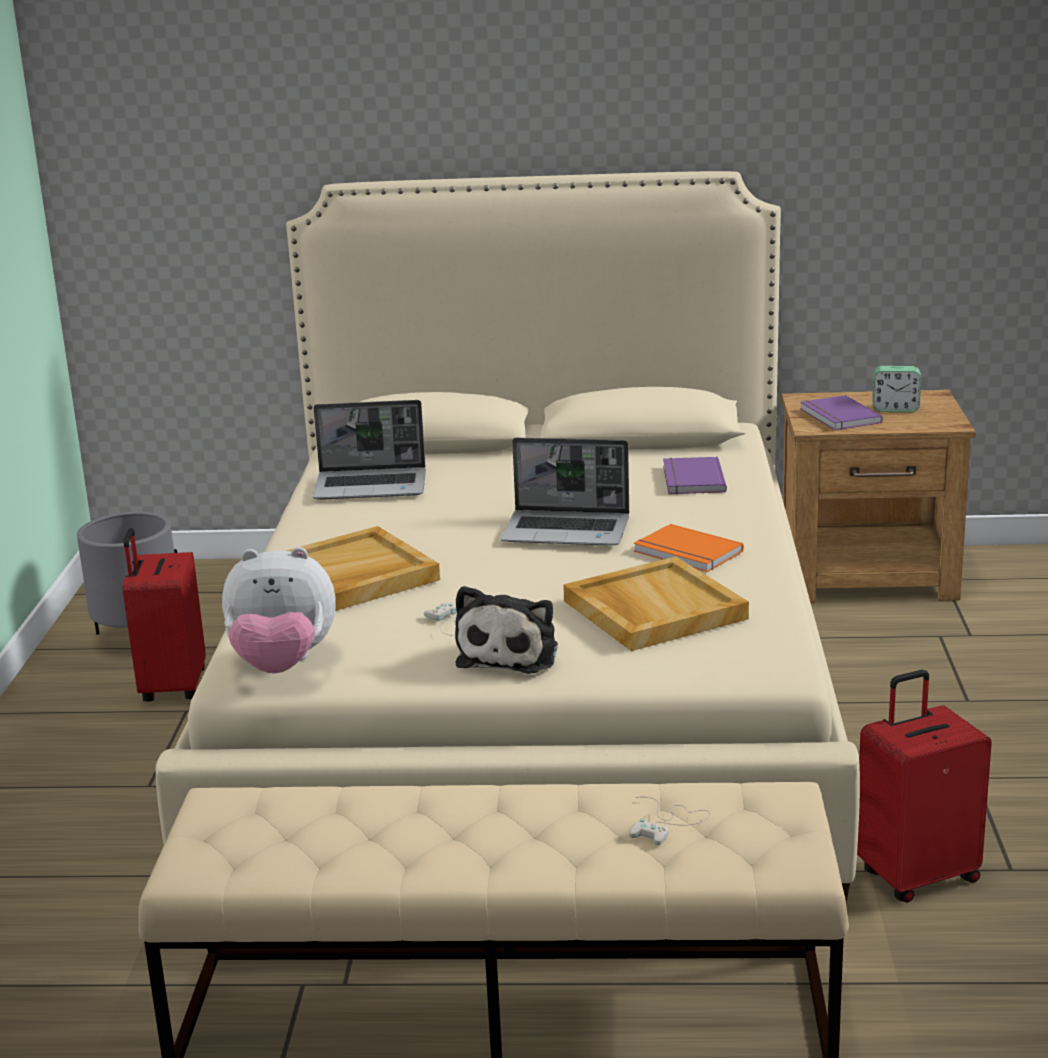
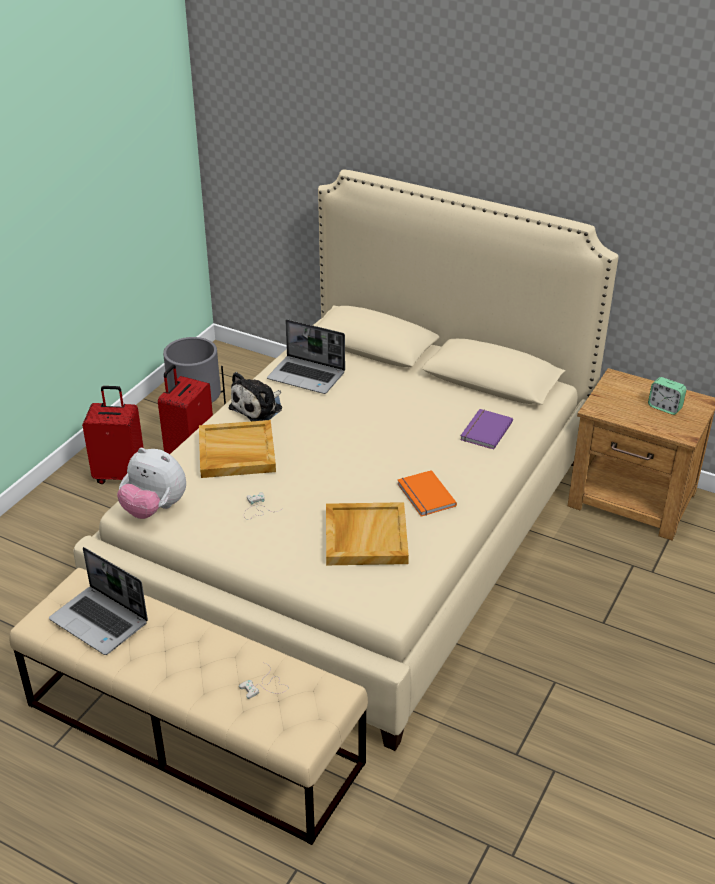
camera: 25 degrees right, 15 degrees up
plush toy [455,586,558,674] -> plush toy moved to [229,372,282,421]
laptop [500,438,629,546] -> laptop moved to [49,547,148,655]
purple book [800,395,883,430] -> none
red suitcase [857,670,992,903] -> red suitcase moved to [82,386,144,484]

